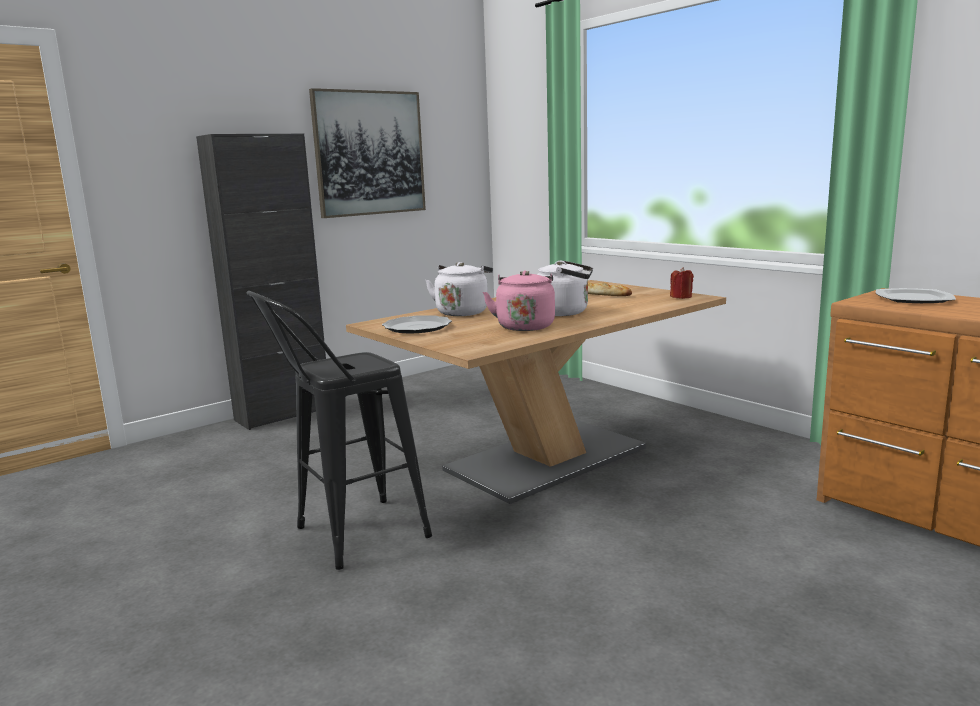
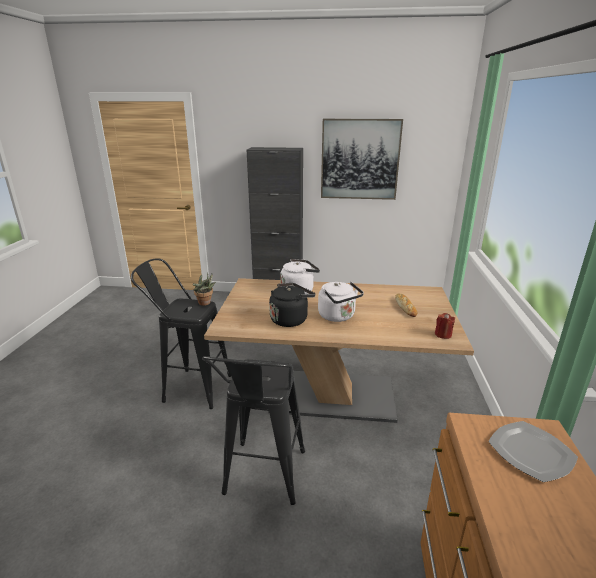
camera: 45 degrees right, 10 degrees up
plate [382,315,452,334] -> none
pink kettle [483,270,555,331] -> black kettle [269,283,315,327]
none -> potted plant [192,272,216,306]
none -> black stool [202,356,305,505]

